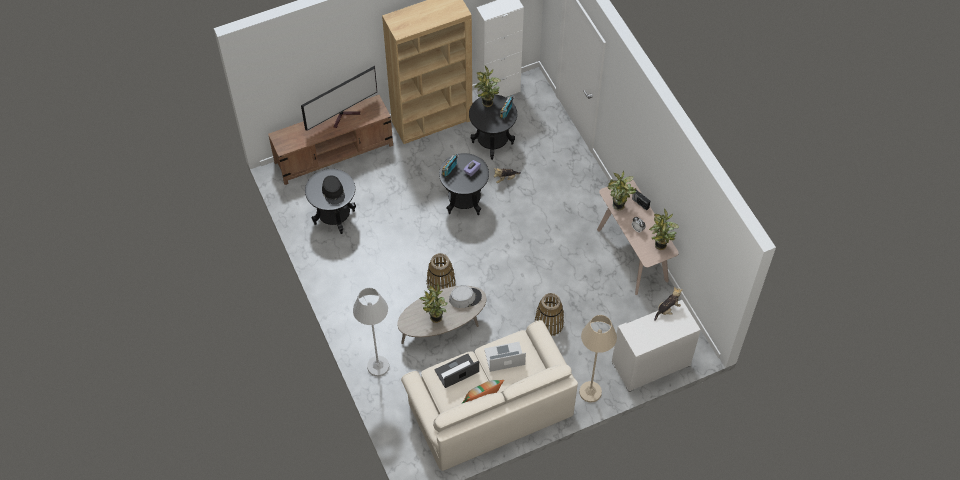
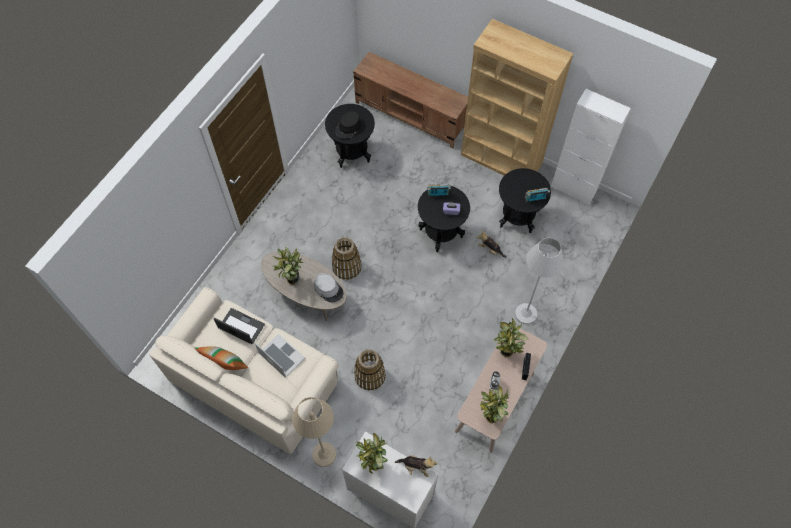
camera: 55 degrees right, 5 degrees up
television [301,66,377,131] -> none
white floor lamp [353,288,389,376] -> white floor lamp moved to [515,237,564,325]
potted plant [474,66,501,107] -> potted plant moved to [356,432,388,474]

